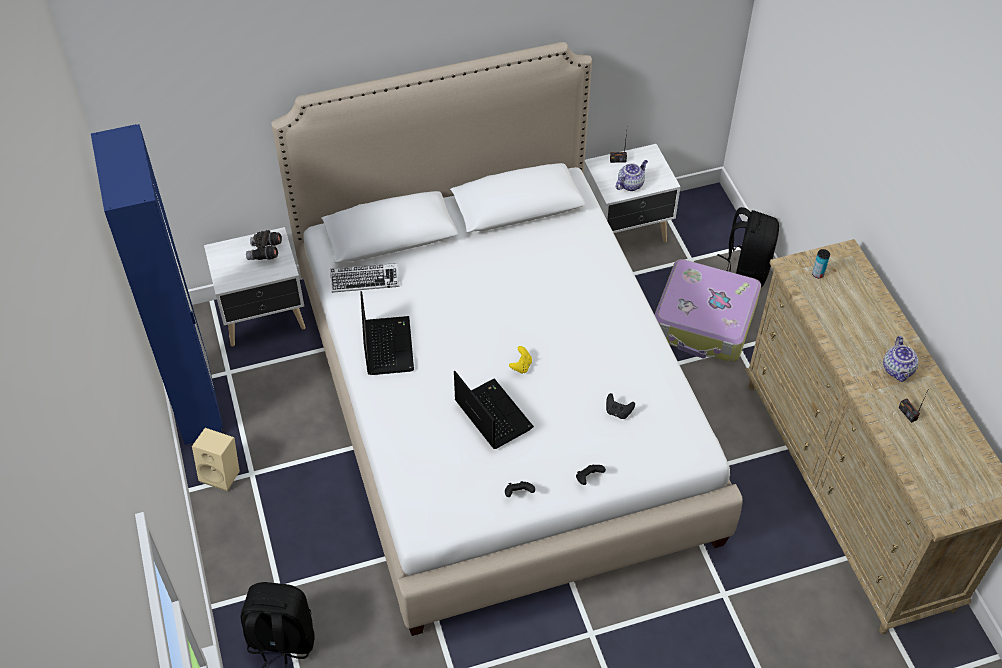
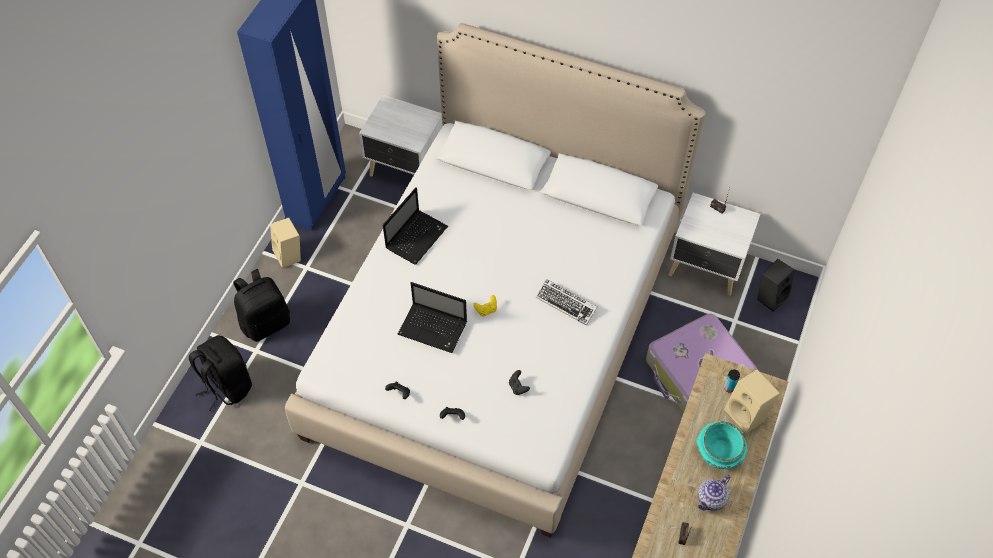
camera: 40 degrees right, 5 degrees up
grey binoculars [246,230,282,260] -> none
keyboard [330,263,399,293] -> keyboard moved to [536,279,597,326]
laptop [454,371,534,449] -> laptop turned 105 degrees clockwise [397,282,467,353]
teapot [616,160,648,191] -> none
black backpack [718,207,779,287] -> black backpack moved to [233,269,290,342]
none -> turquoise bowl [696,421,747,469]
none -> beige speaker [724,369,780,434]
none -> black speaker [758,259,795,312]

